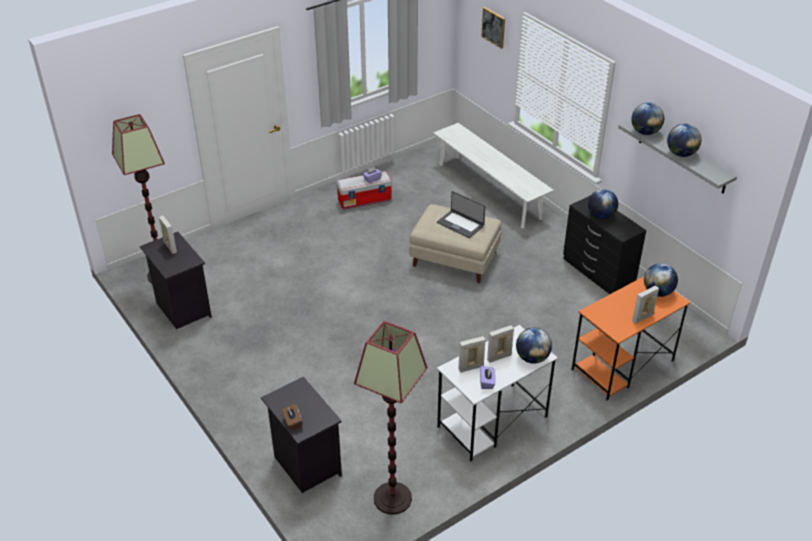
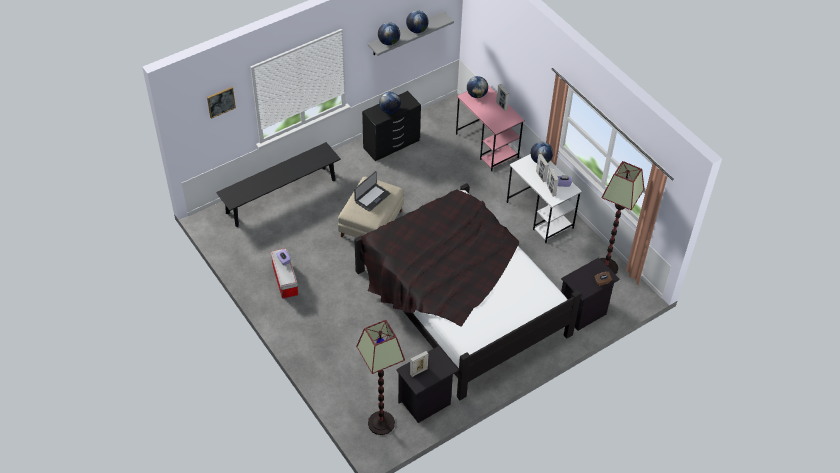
camera: 90 degrees left, 10 degrees up
white bench [433,123,554,228] -> black bench [216,142,341,227]
orange desk [571,276,691,400] -> pink desk [456,85,525,171]
none -> black bed [354,183,582,400]

